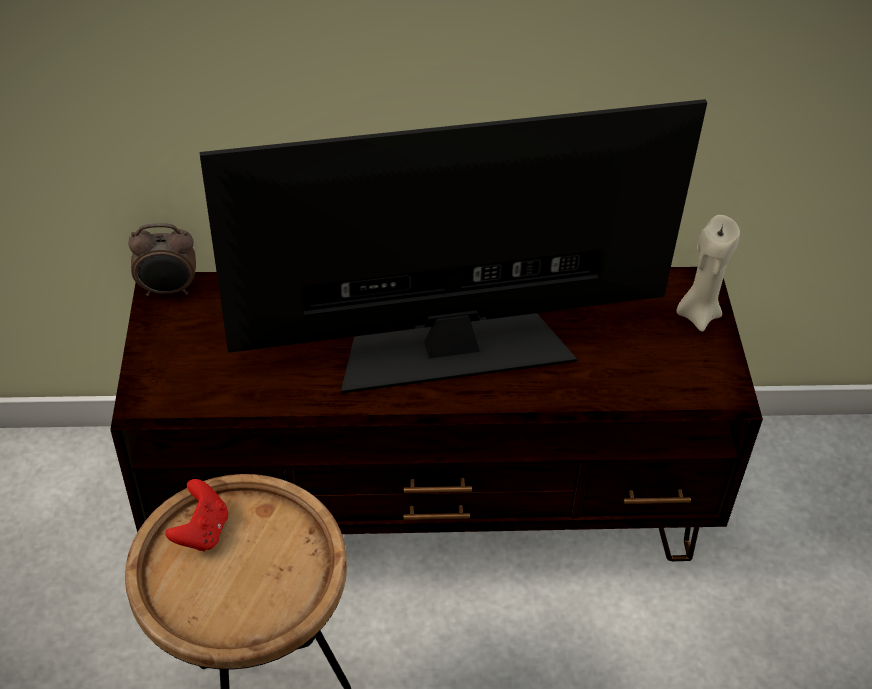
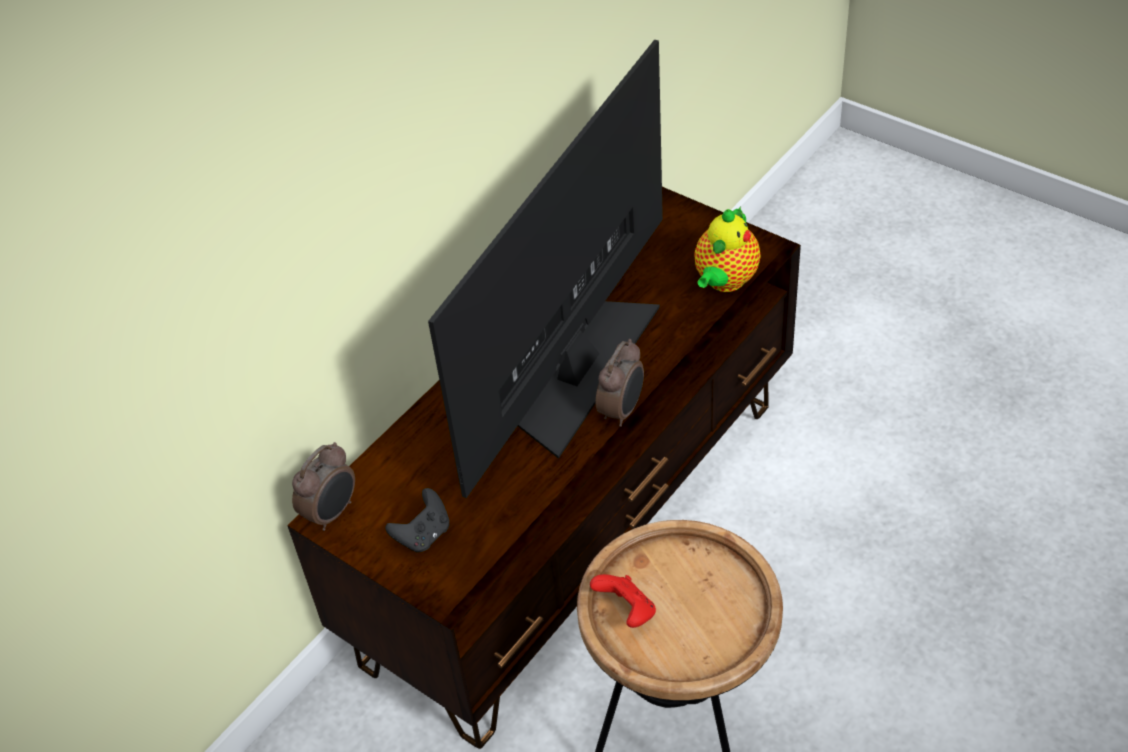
camera: 45 degrees left, 0 degrees up
beige candle [676,215,740,332] -> none
none -> black game controller [385,488,450,553]
none -> alarm clock [596,339,644,427]
none -> teapot [694,206,761,292]

